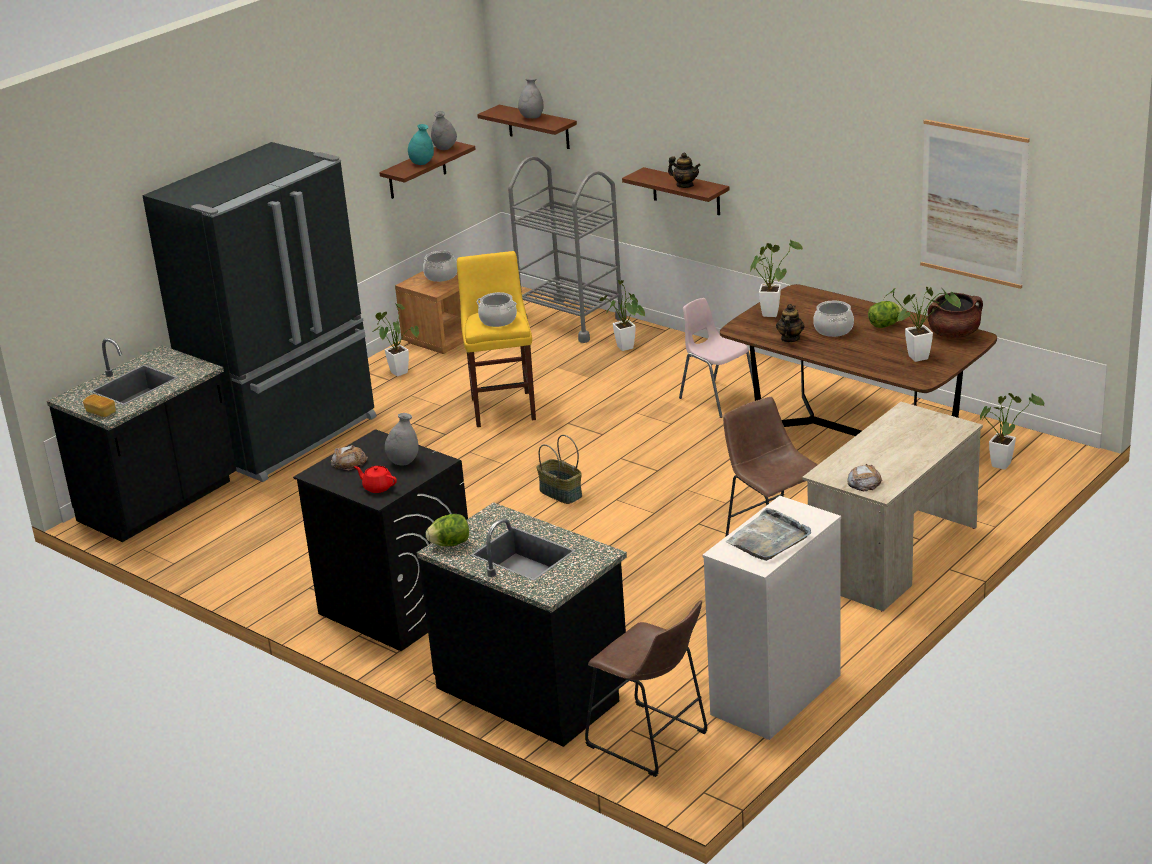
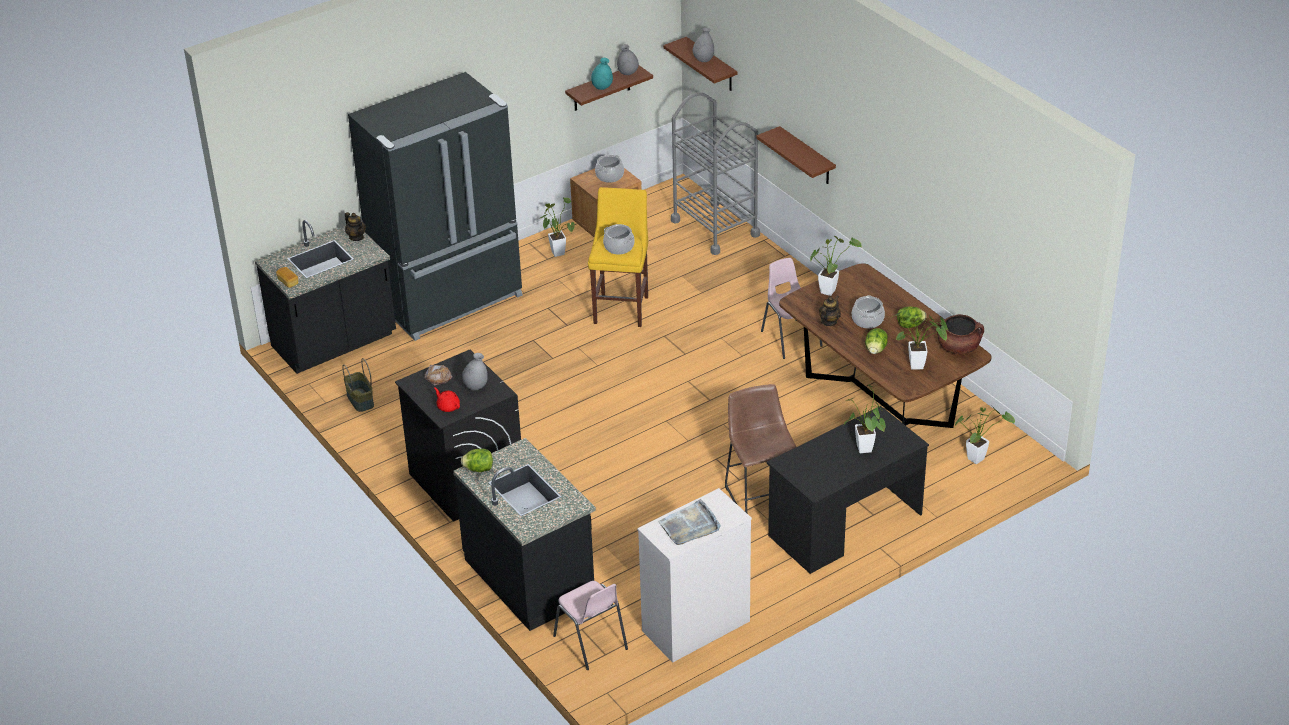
camera: 15 degrees right, 10 degrees up
basket [537,435,582,504] -> basket moved to [342,358,374,412]
brown stool [585,600,707,777] -> pink chair [553,581,628,670]
potted plant [599,280,645,351] -> potted plant moved to [844,384,886,453]
teapot [668,153,701,188] -> teapot moved to [345,212,366,241]
beige desk [802,402,983,611] -> black desk [767,406,929,574]
bread [847,464,883,491] -> none
picture [920,119,1030,289] -> none
none -> lettuce [865,328,888,354]

